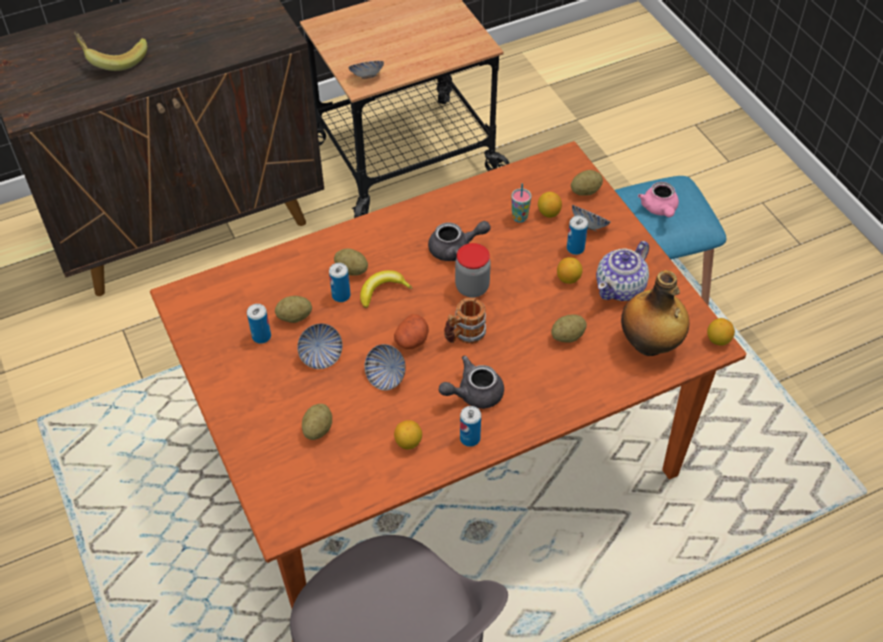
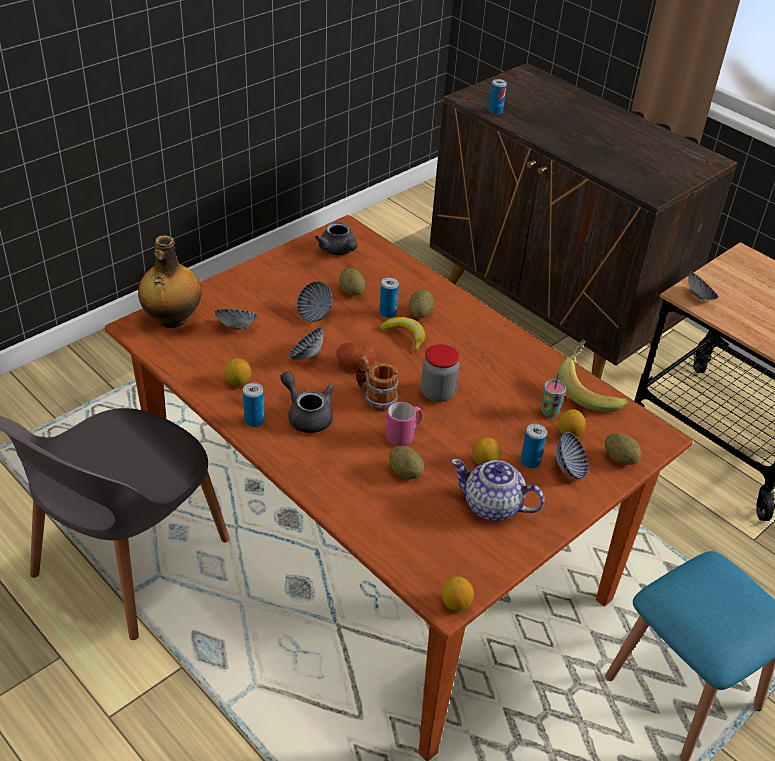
camera: 70 degrees right, 10 degrees down
banana [74,32,148,71] -> banana moved to [559,339,628,412]
can [247,304,271,344] -> can moved to [489,79,507,115]
potato [302,404,332,440] -> bowl [215,309,258,330]
grey teapot [428,221,491,261] -> grey teapot moved to [315,222,357,255]
bottle [621,270,689,356] -> bottle moved to [138,235,201,328]
pink teapot [638,182,679,217] -> none
none -> pink mug [386,402,422,446]

